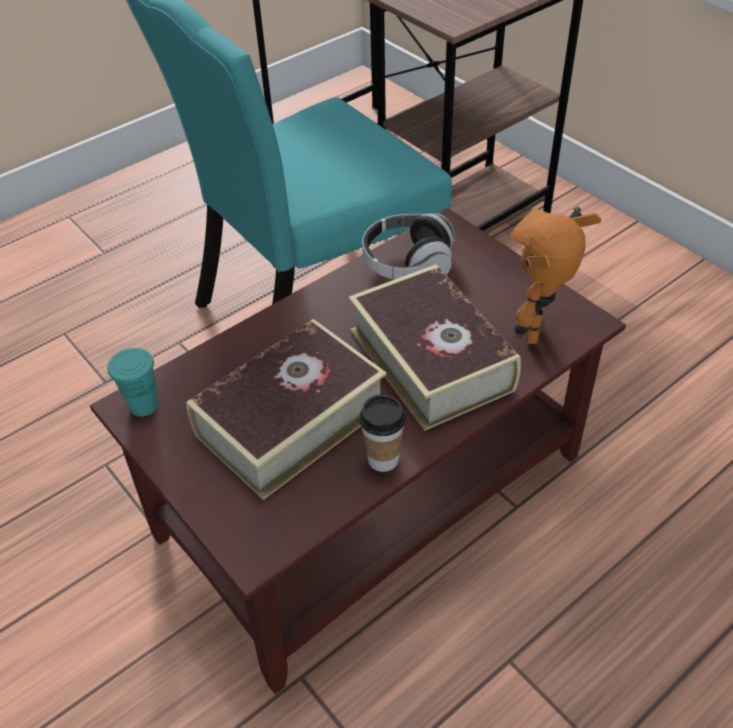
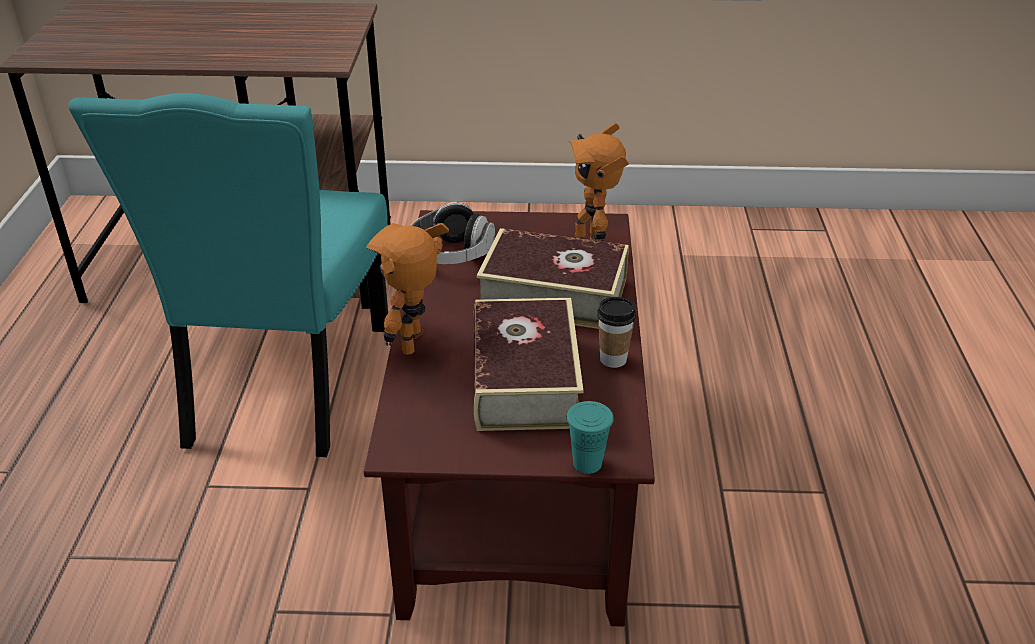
camera: 50 degrees left, 10 degrees down
turquoise cup [107,348,158,416] -> turquoise cup moved to [567,401,614,474]
none -> toy robot [366,223,449,355]

